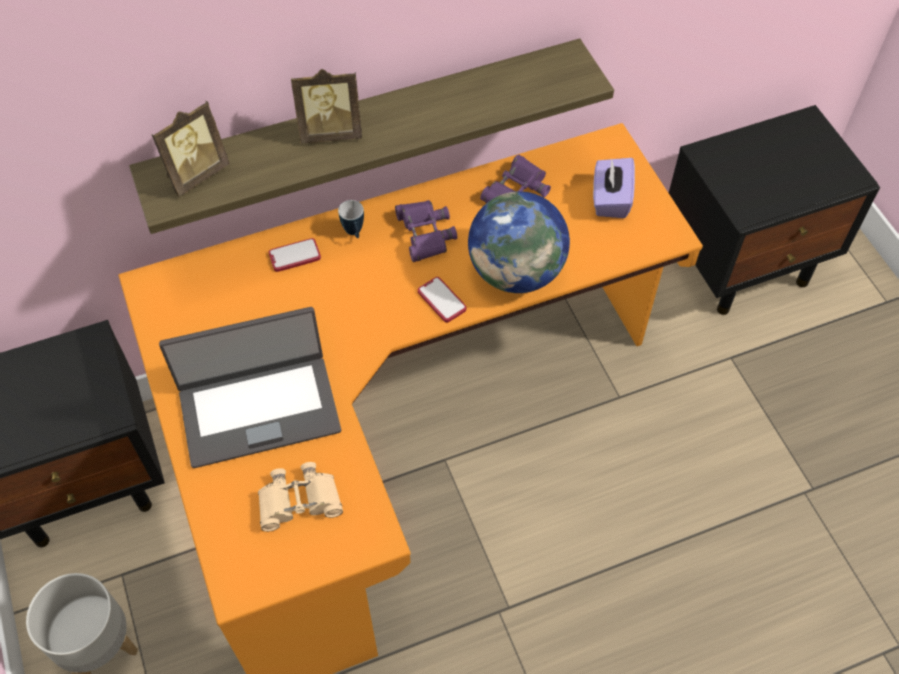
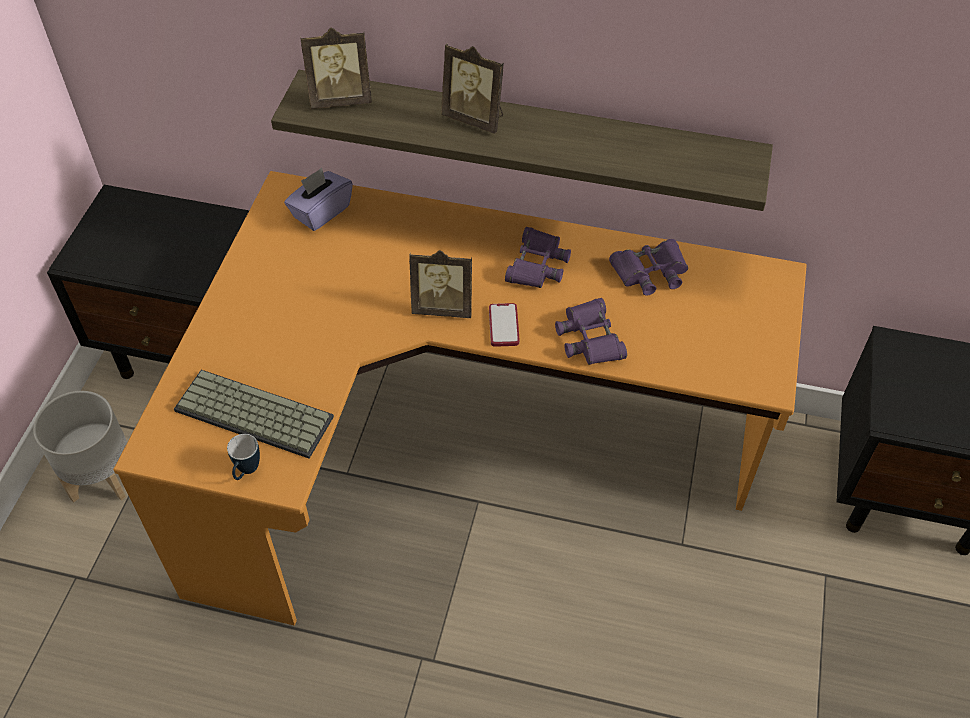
camera: 35 degrees right, 5 degrees down
laptop [159,307,341,468] -> none
beige binoculars [258,462,343,532] -> keyboard [174,370,334,459]
phone [269,238,321,272] -> none
mug [338,200,364,238] -> mug moved to [227,434,260,480]
globe [468,191,570,293] -> purple binoculars [555,298,627,365]
purple tissue box [593,158,635,218] -> purple tissue box moved to [284,168,353,231]
none -> picture frame [409,250,472,318]

